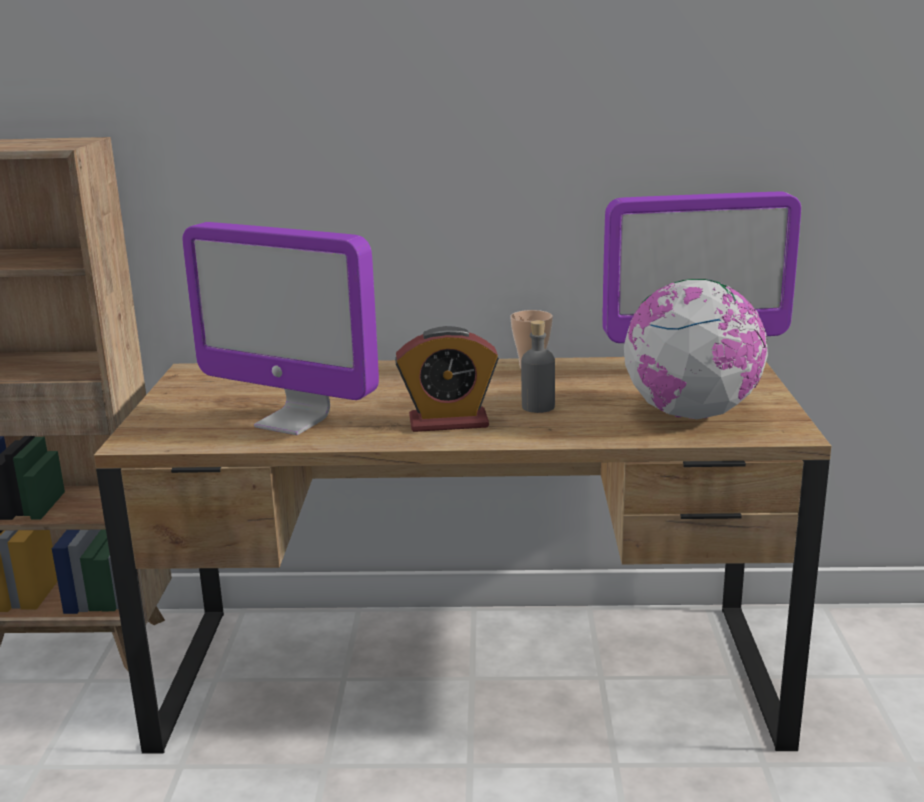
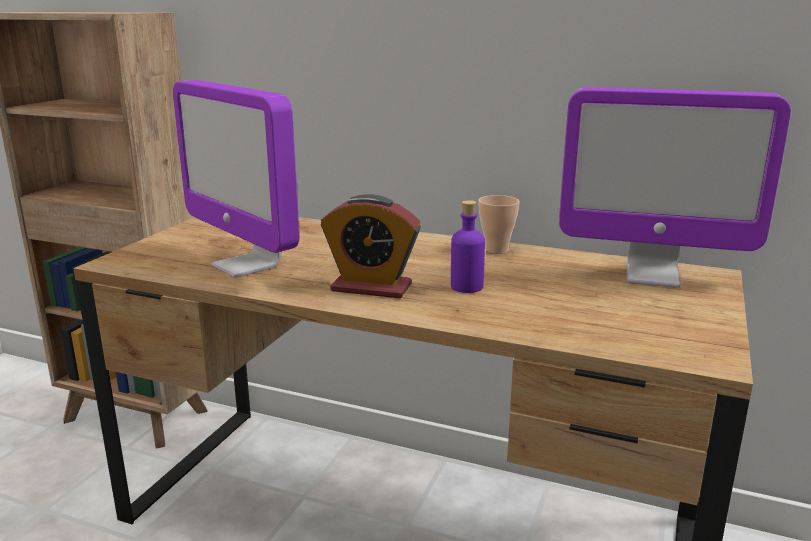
camera: 20 degrees right, 0 degrees up
grey bottle [521,320,555,413] -> purple bottle [451,200,485,293]
globe [624,279,768,419] -> none

